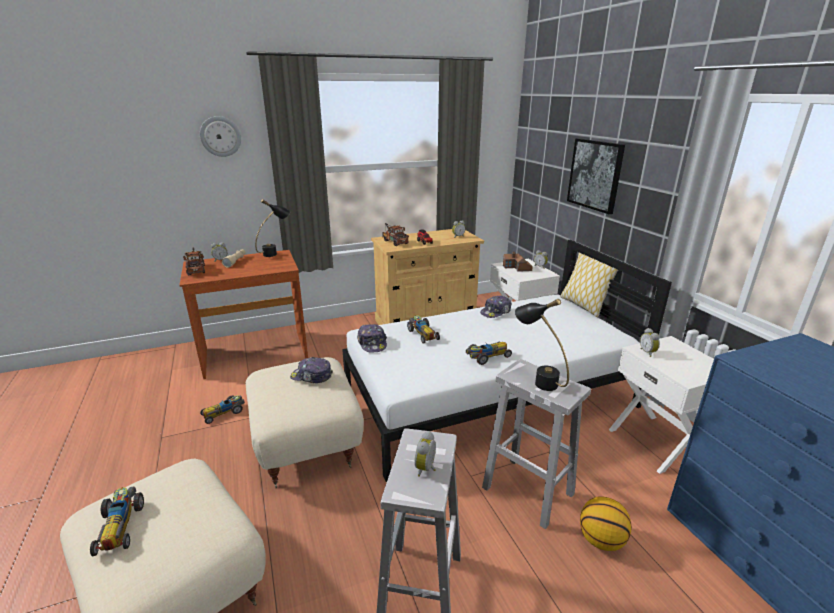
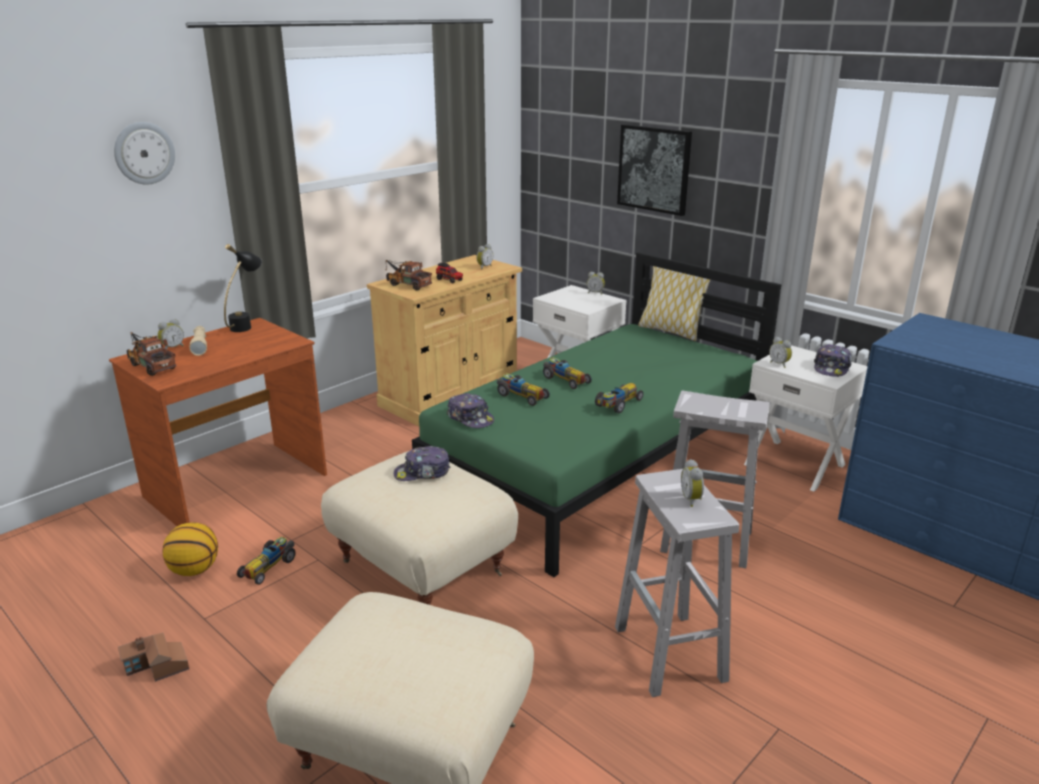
camera: 25 degrees left, 0 degrees up
toy car [90,487,144,556] -> toy car moved to [543,357,592,389]
white bed [342,239,672,482] -> green bed [412,252,782,577]
cap [480,295,512,318] -> cap moved to [814,344,852,377]
toy house [503,251,533,272] -> toy house moved to [118,633,189,682]
black table lamp [515,299,569,391] -> none
basketball [580,496,632,551] -> basketball moved to [162,522,218,576]

